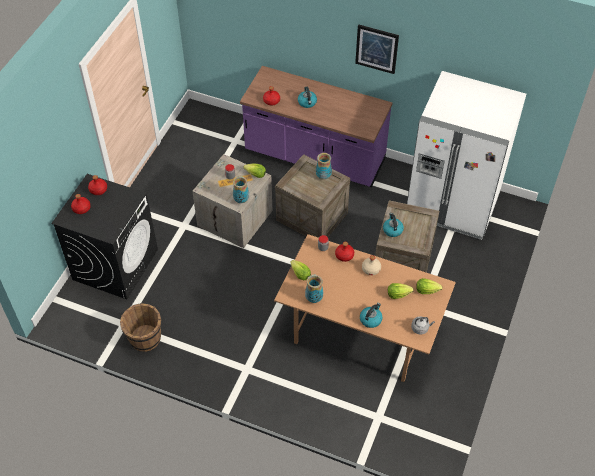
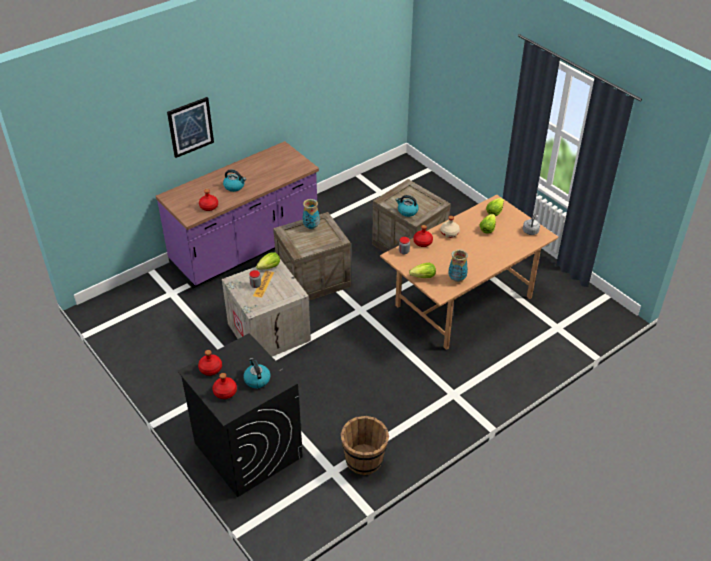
camera: 60 degrees left, 10 degrees down
vase [233,176,249,203] -> none
picture [355,25,399,74] -> picture moved to [167,97,214,158]
kettle [360,303,382,328] -> kettle moved to [243,358,270,388]
white fridge [407,71,526,240] -> none

